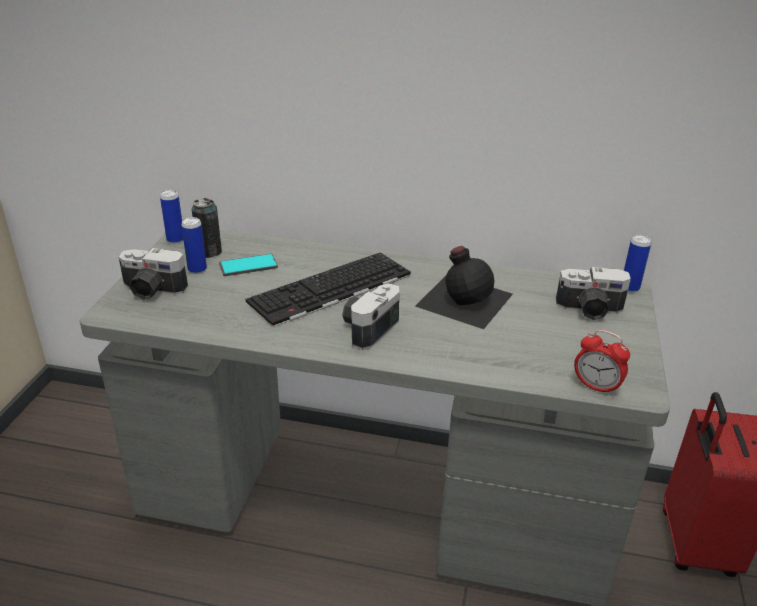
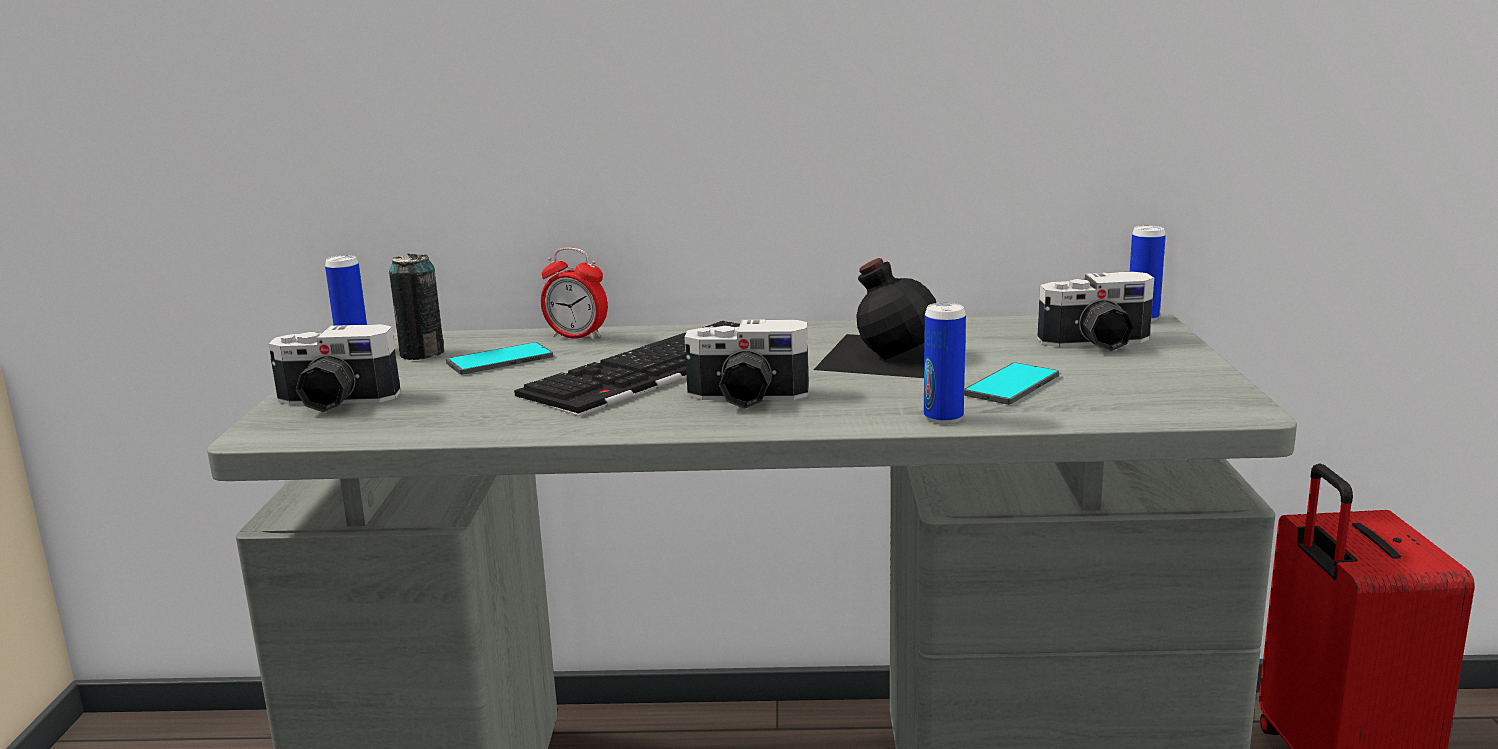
camera: 10 degrees left, 15 degrees down
can [181,217,207,274] -> can moved to [924,302,966,424]
camera [342,283,399,350] -> camera turned 105 degrees counterclockwise [684,319,809,409]
alarm clock [574,330,630,396] -> alarm clock moved to [541,247,608,341]
none -> phone [964,362,1059,405]

